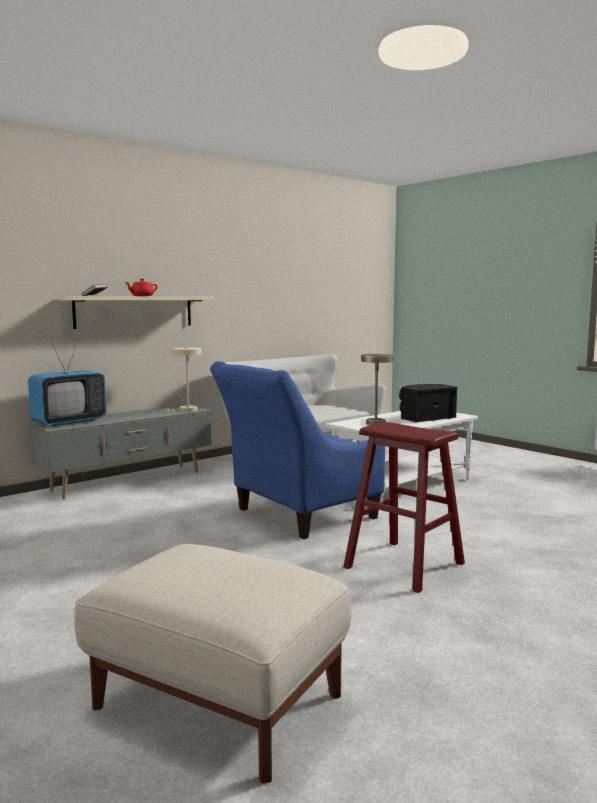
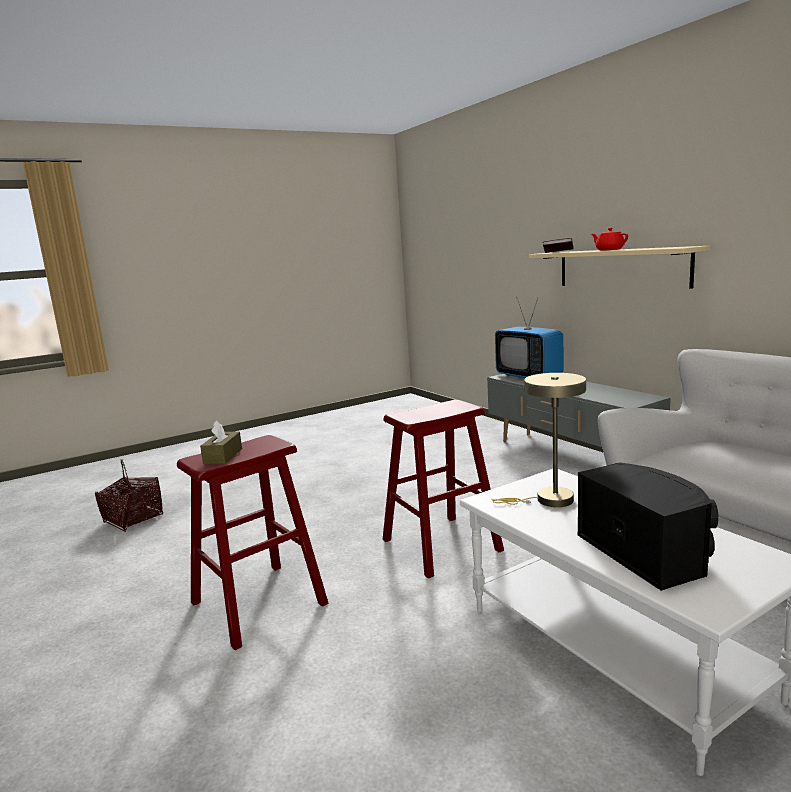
camera: 100 degrees right, 5 degrees up
beige ottoman [74,544,352,783] -> basket [95,459,163,532]
beige table lamp [156,347,201,412] -> none
blue armchair [210,361,385,539] -> red stool [383,400,504,579]
none -> brown tissue box [200,420,242,464]

